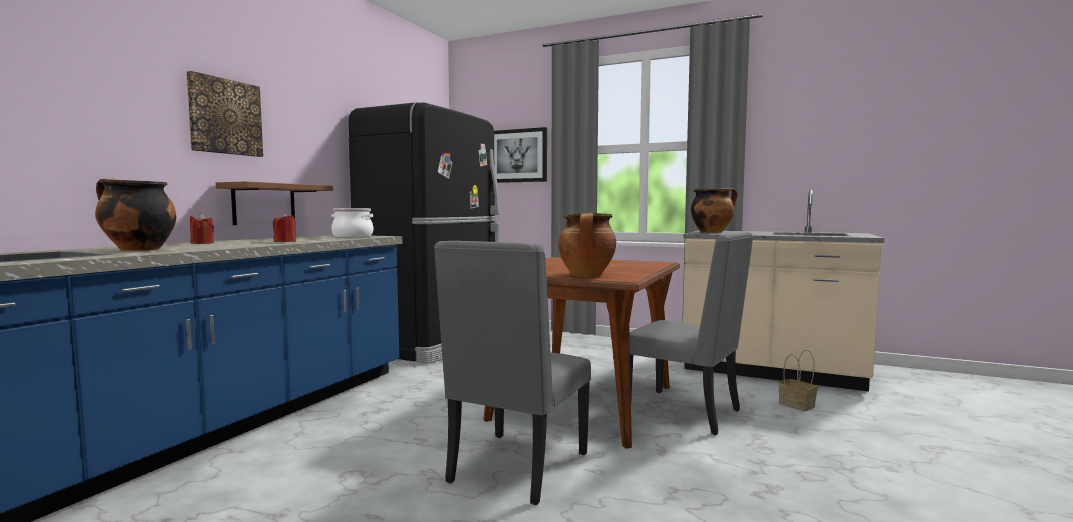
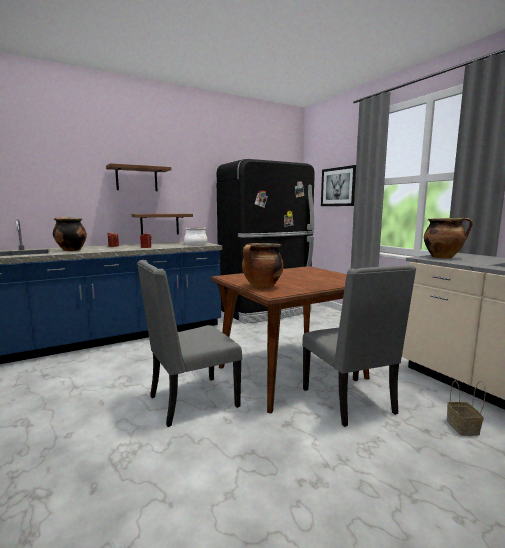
camera: 35 degrees right, 5 degrees up
picture [186,71,263,157] -> brown shelf [106,163,171,191]

